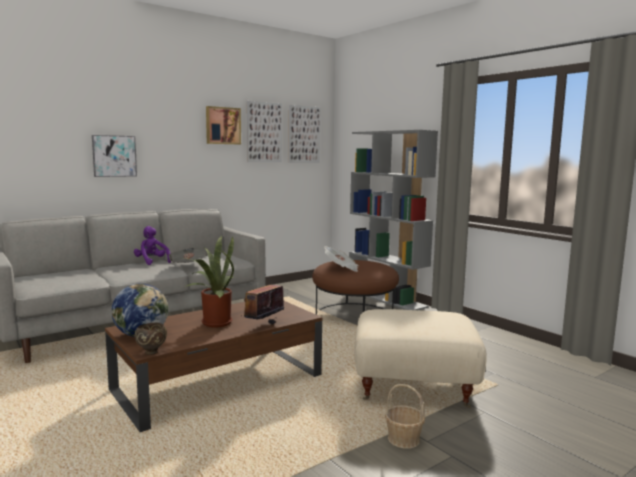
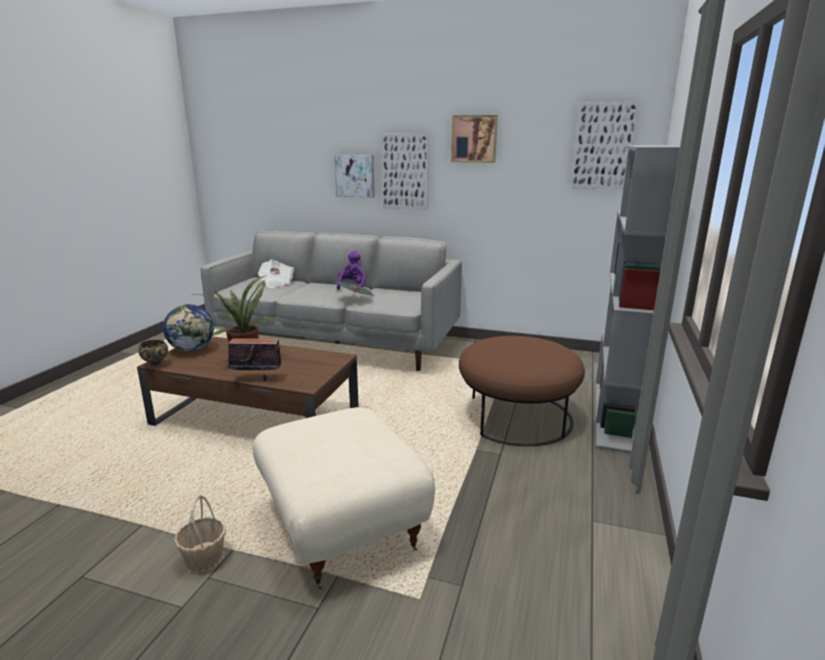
camera: 55 degrees right, 10 degrees up
picture [247,101,282,162] -> picture moved to [381,133,429,210]
newspaper [324,246,358,272] -> newspaper moved to [258,259,294,288]

